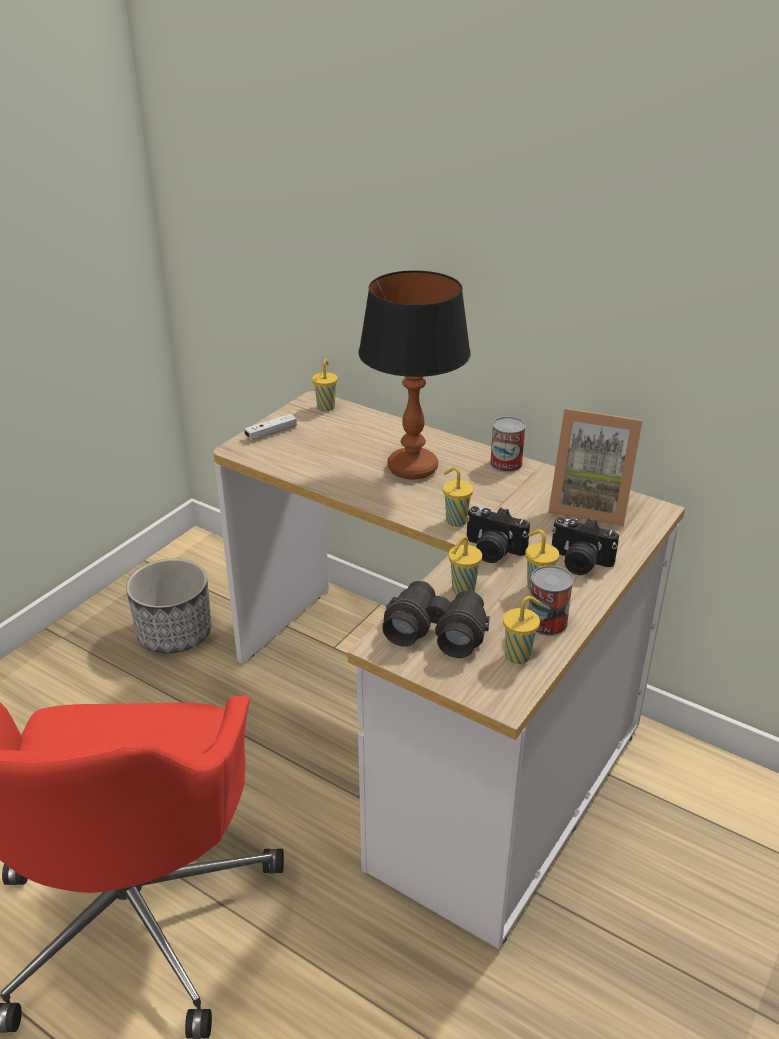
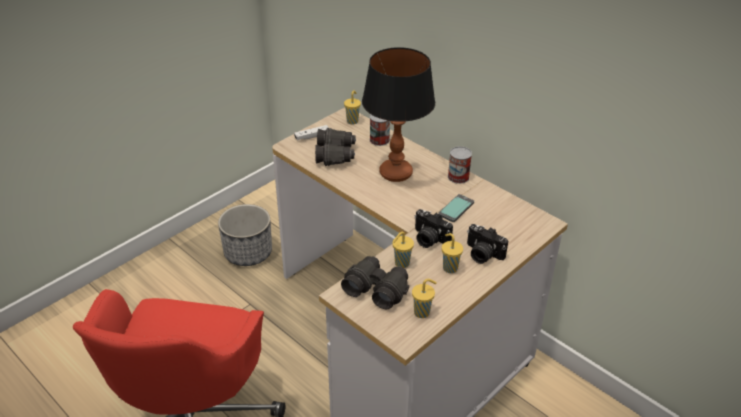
camera: 10 degrees right, 5 degrees up
yellow cup [443,467,473,527] -> none
can [528,565,574,636] -> can moved to [370,114,390,146]
picture frame [548,408,643,526] -> none
none -> black binoculars [315,128,356,166]
none -> phone [438,194,474,222]

